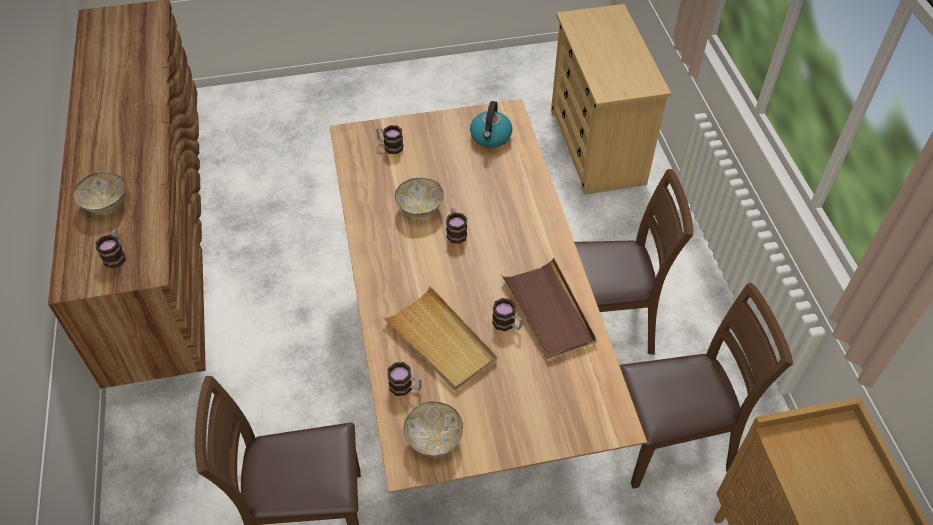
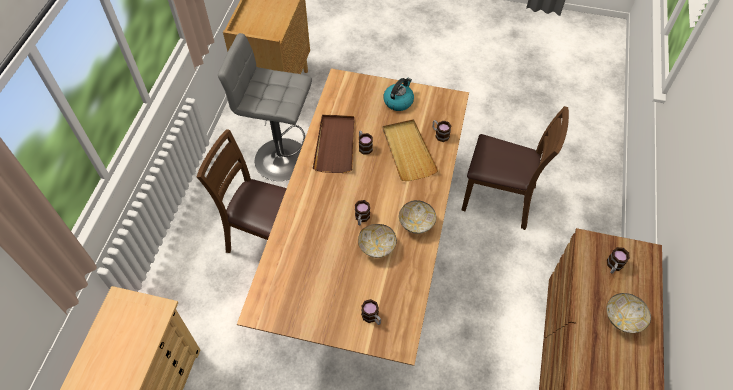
camera: 155 degrees left, 5 degrees up
bowl [404,402,463,456] -> bowl moved to [399,200,436,234]
kettle [470,101,512,148] -> kettle moved to [383,78,414,111]
brown chair [619,283,793,489] -> grey stool [218,33,312,181]

